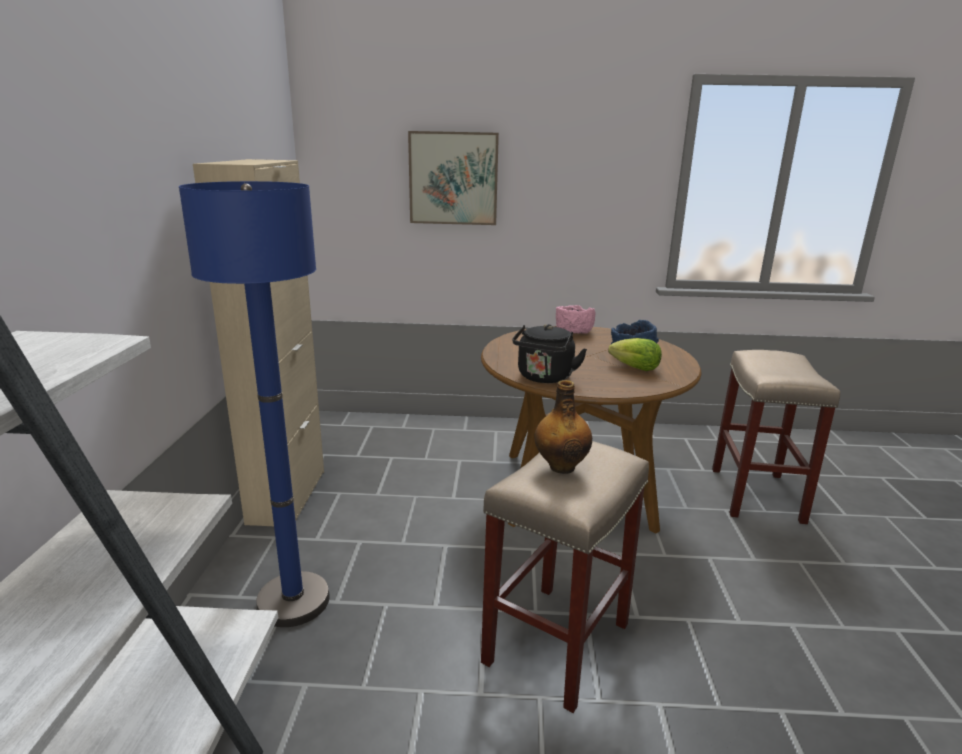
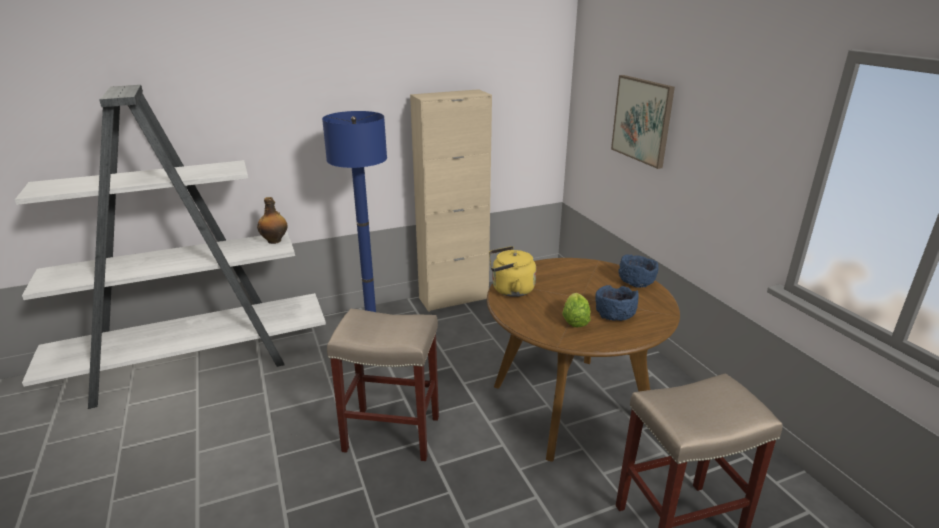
camera: 65 degrees right, 5 degrees up
black kettle [512,324,587,383] -> yellow kettle [489,246,536,297]
bottle [534,380,592,474] -> bottle moved to [257,197,287,244]
pink bowl [556,305,596,334] -> blue bowl [618,254,658,288]

